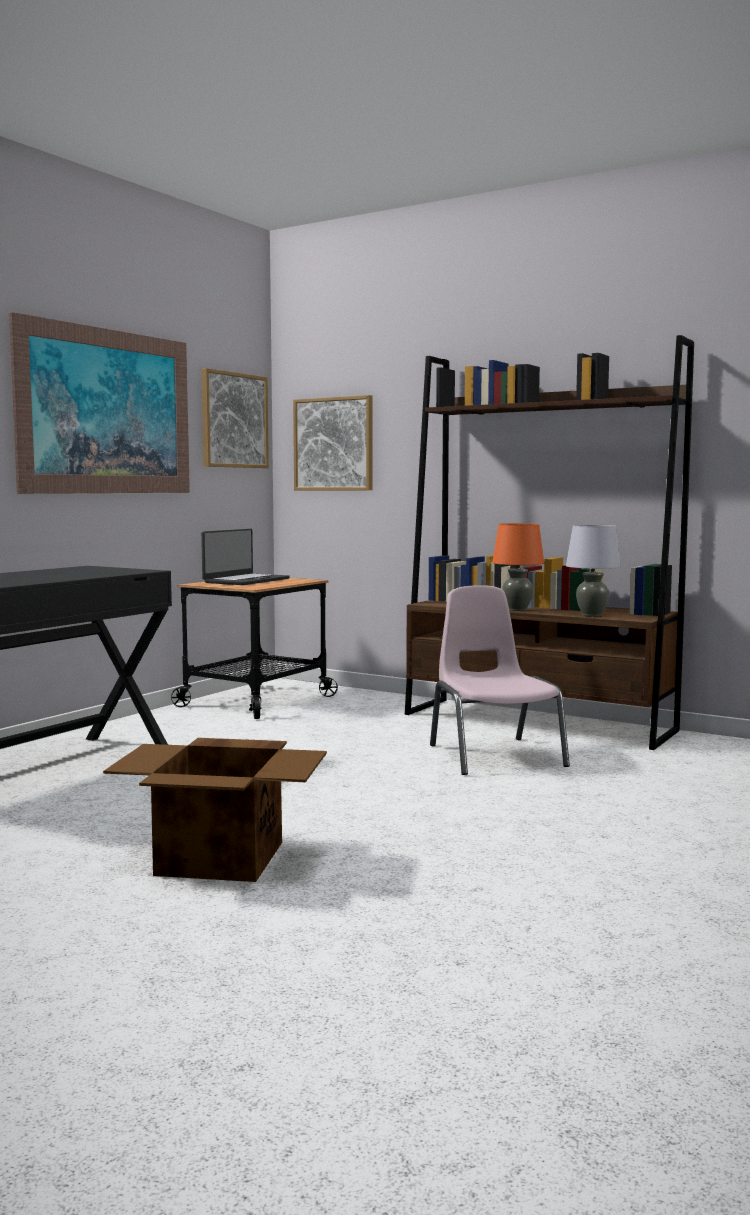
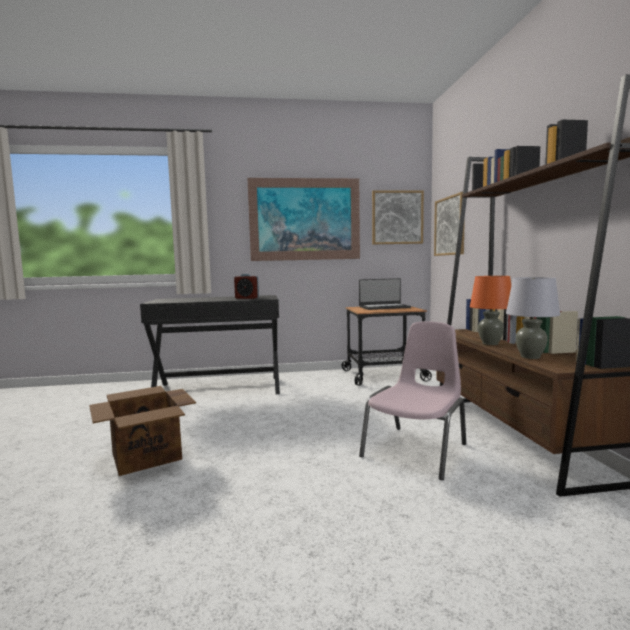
camera: 50 degrees right, 0 degrees up
none -> alarm clock [234,274,259,299]

